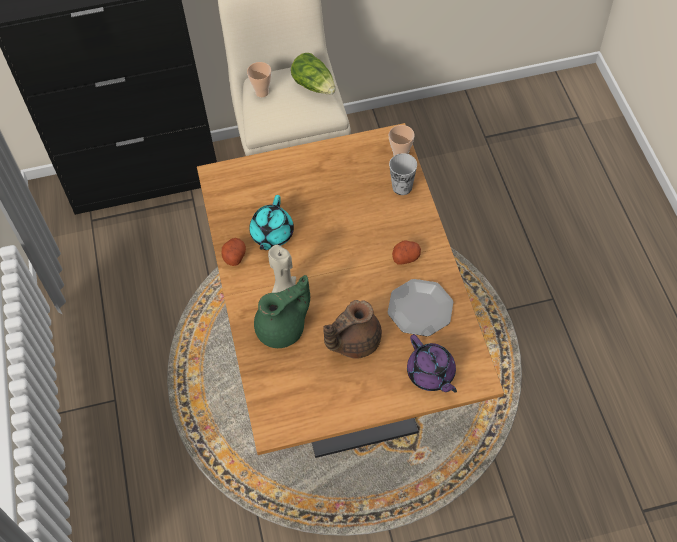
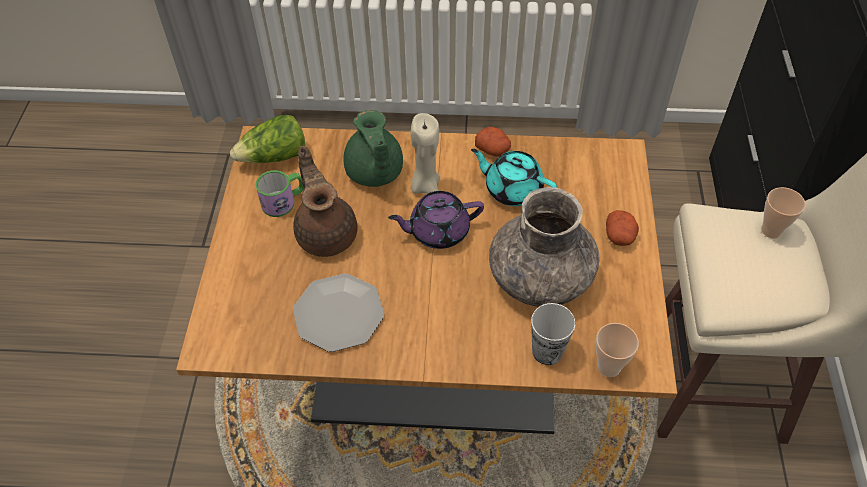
camera: 105 degrees right, 5 degrees down
lettuce [291,53,336,94] -> lettuce moved to [230,115,305,163]
potato [392,240,421,265] -> potato moved to [606,210,639,246]
purple teapot [407,334,457,393] -> purple teapot moved to [388,191,484,249]
none -> mug [255,170,304,217]
none -> grey vase [489,187,600,307]

